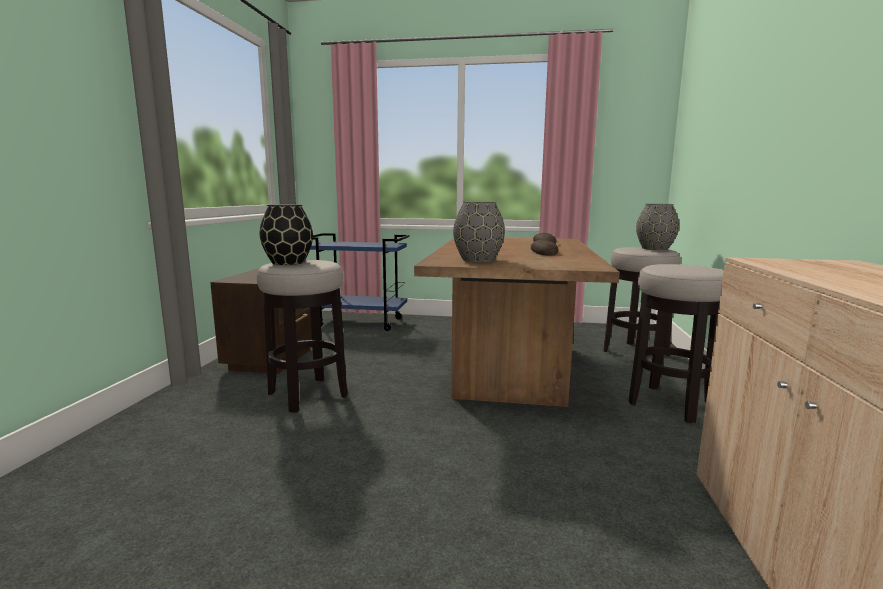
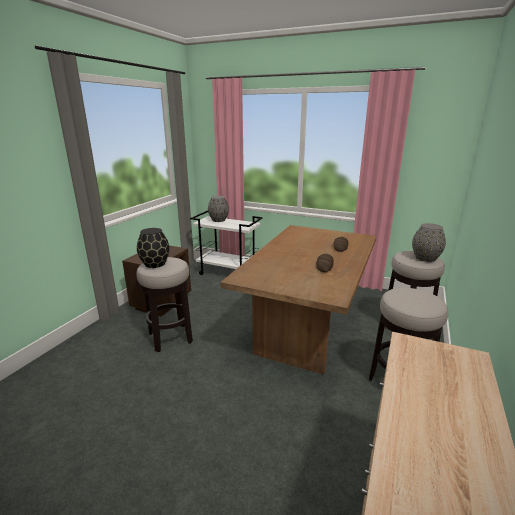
camera: 15 degrees right, 10 degrees up
blue cart [310,233,409,331] -> white cart [190,211,263,275]
grey vase [453,201,505,262] -> grey vase moved to [208,196,229,222]

